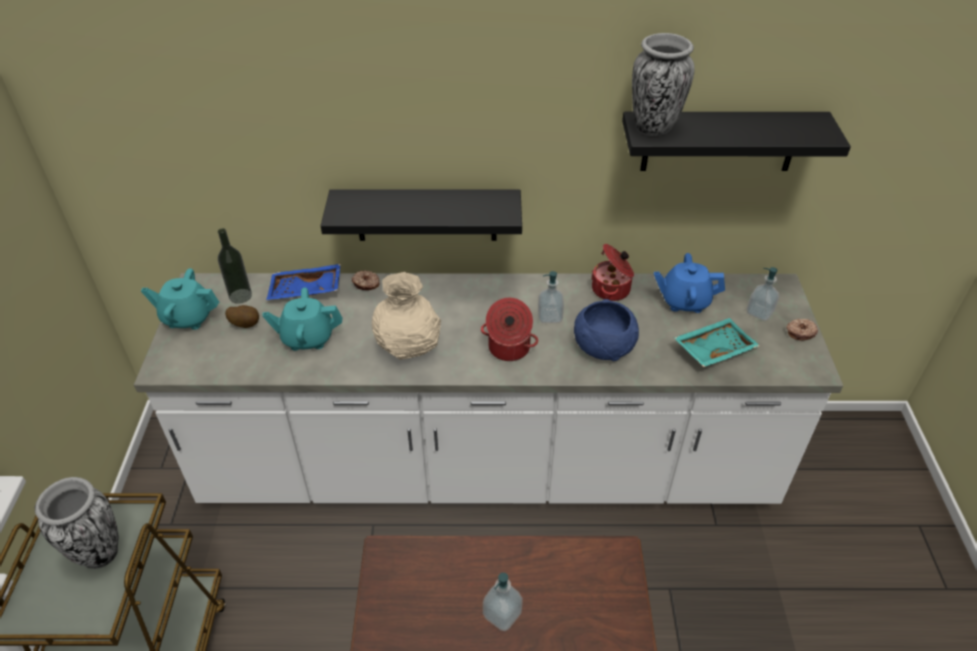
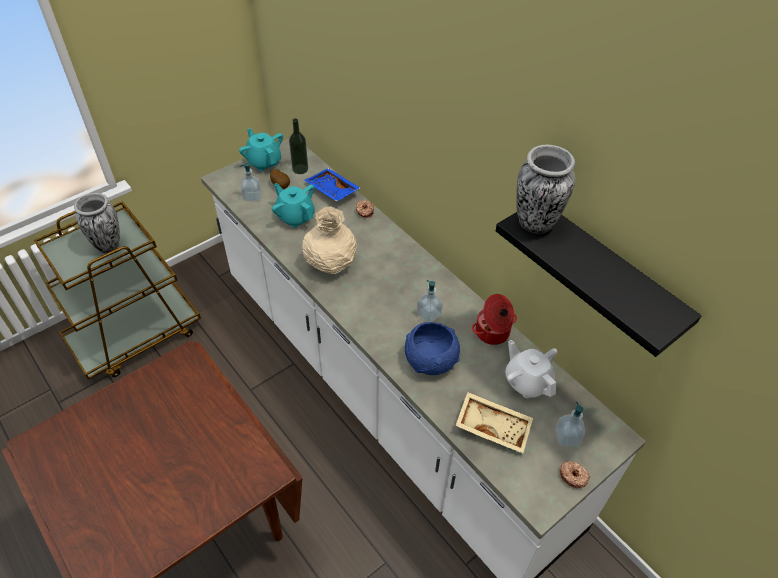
camera: 50 degrees right, 5 degrees up
black shelf [321,189,522,241] -> none
cooking pot [481,298,538,361] -> none
soap dispenser [483,573,523,631] -> soap dispenser moved to [240,163,261,201]
blue teapot [654,253,725,313] -> white teapot [505,340,557,398]
turquoise tray [674,318,760,367] -> beige tray [455,392,533,454]

